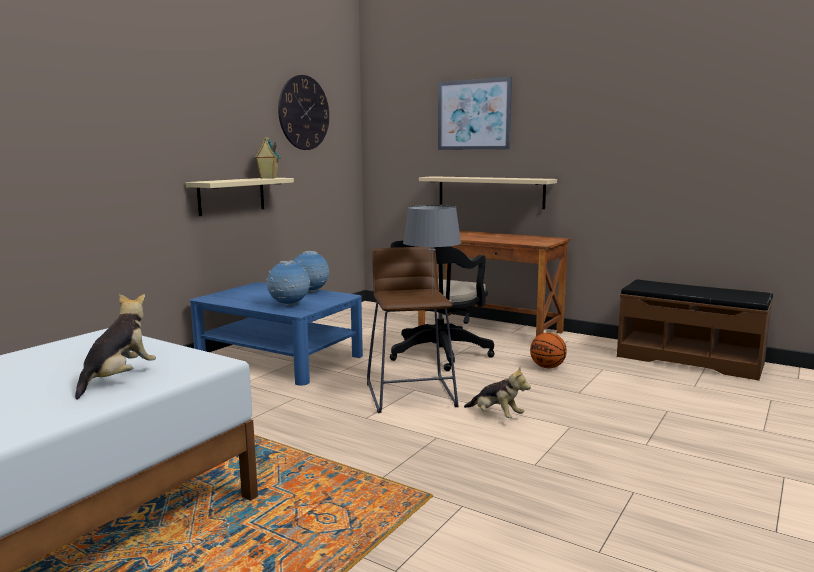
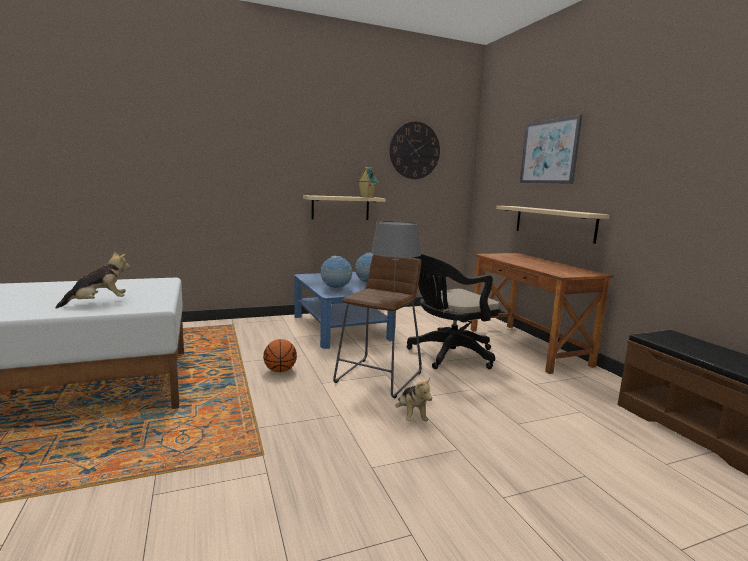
camera: 35 degrees right, 0 degrees up
basketball [530,333,567,368] -> basketball moved to [263,339,297,372]

